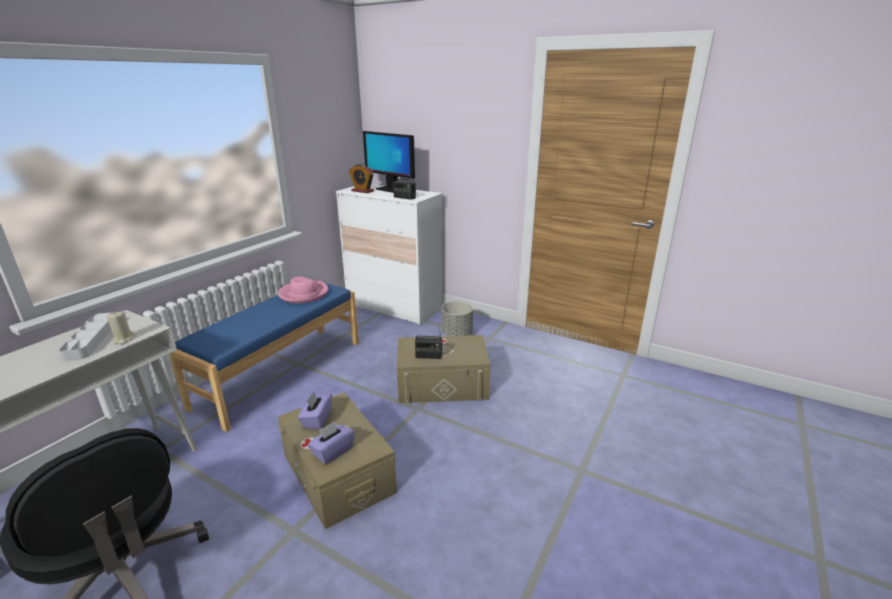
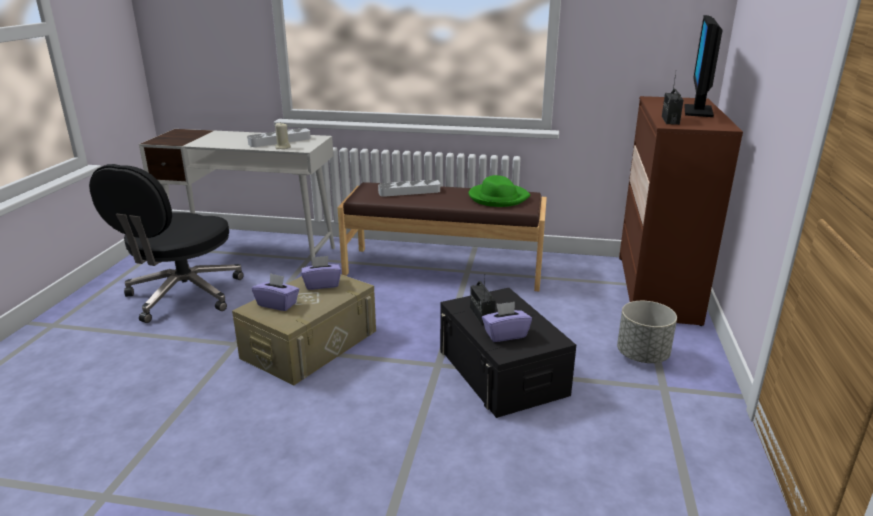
camera: 70 degrees right, 0 degrees up
blue bench [169,283,359,432] -> brown bench [337,182,547,291]
pink hat [278,277,328,303] -> green hat [469,175,530,207]
white dresser [336,184,443,325] -> brown dresser [619,96,743,326]
alarm clock [349,164,374,193] -> none
beige storage box [397,335,491,403] -> black storage box [440,288,576,418]
none -> grey tray [378,180,440,197]
none -> purple tissue box [482,302,532,342]

